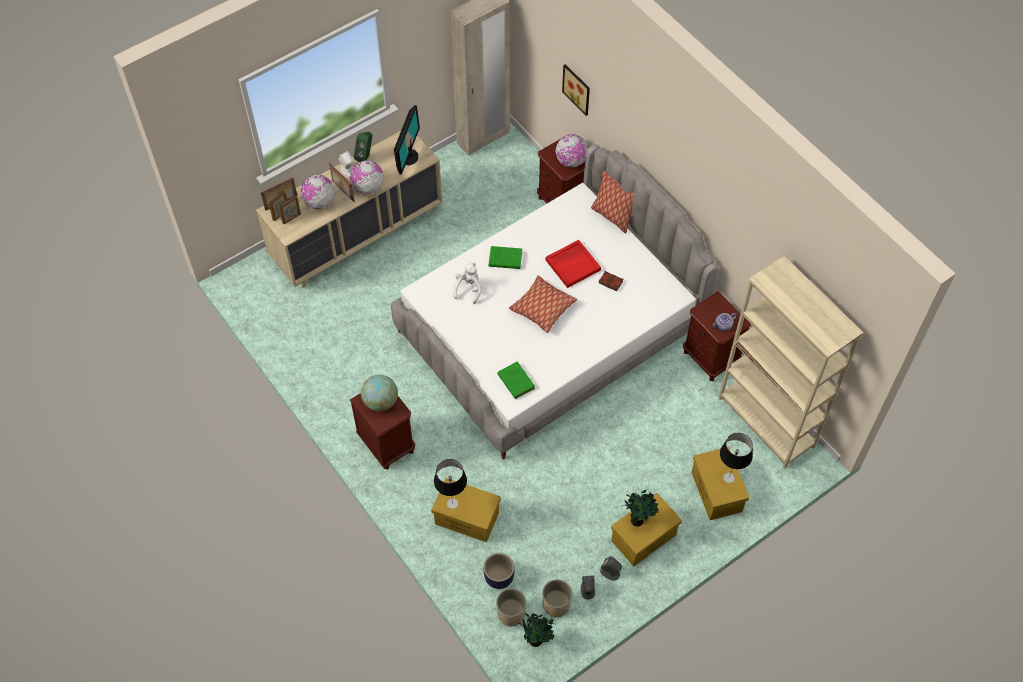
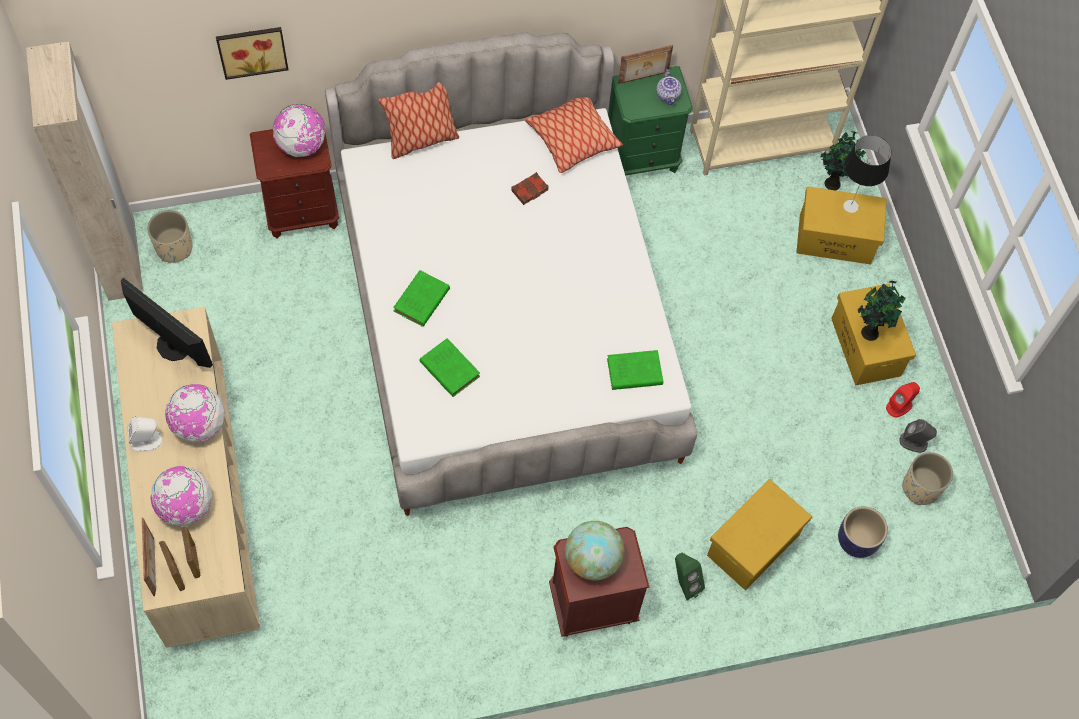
camera: 70 degrees left, 5 degrees up
picture frame [329,163,355,202] -> picture frame moved to [618,45,673,84]
green speaker [354,132,372,162] -> green speaker moved to [675,553,705,600]
table lamp [434,459,467,509] -> none
white plush toy [453,263,482,304] -> green book [419,338,480,397]
beige planter [496,588,526,626] -> beige planter moved to [147,210,192,263]
pillow [509,275,577,333] -> pillow moved to [525,97,623,173]
potted plant [518,613,554,647] -> potted plant moved to [821,131,866,191]
red tray [545,240,601,288] -> none
grey speaker [600,556,622,581] -> red speaker [886,382,920,417]
brown nightstand [683,292,751,381] -> green nightstand [608,66,693,175]

